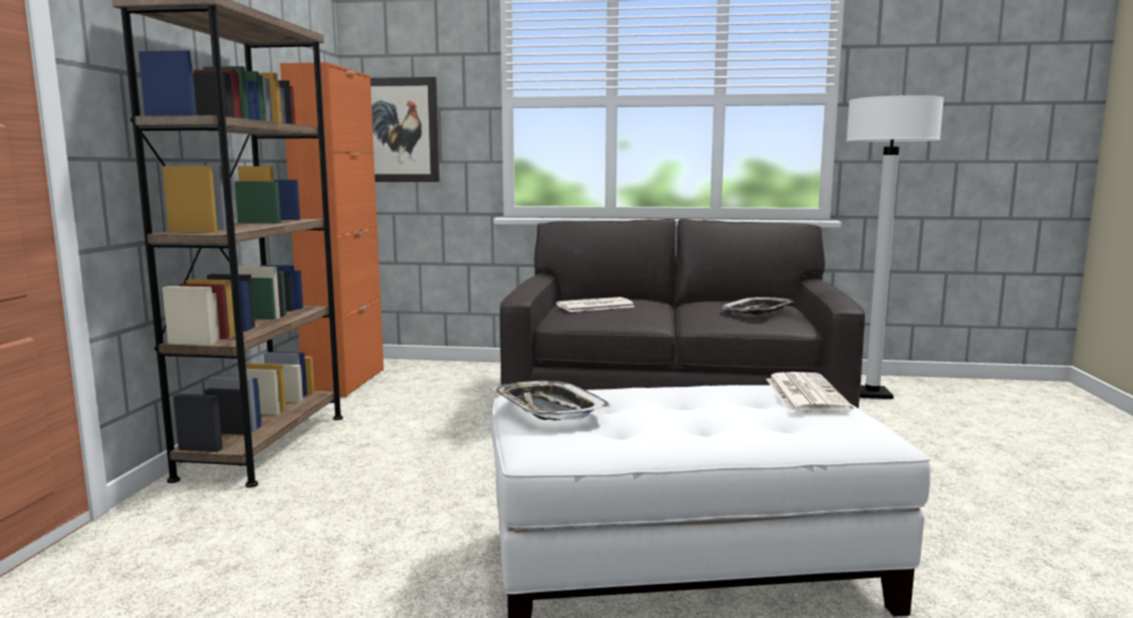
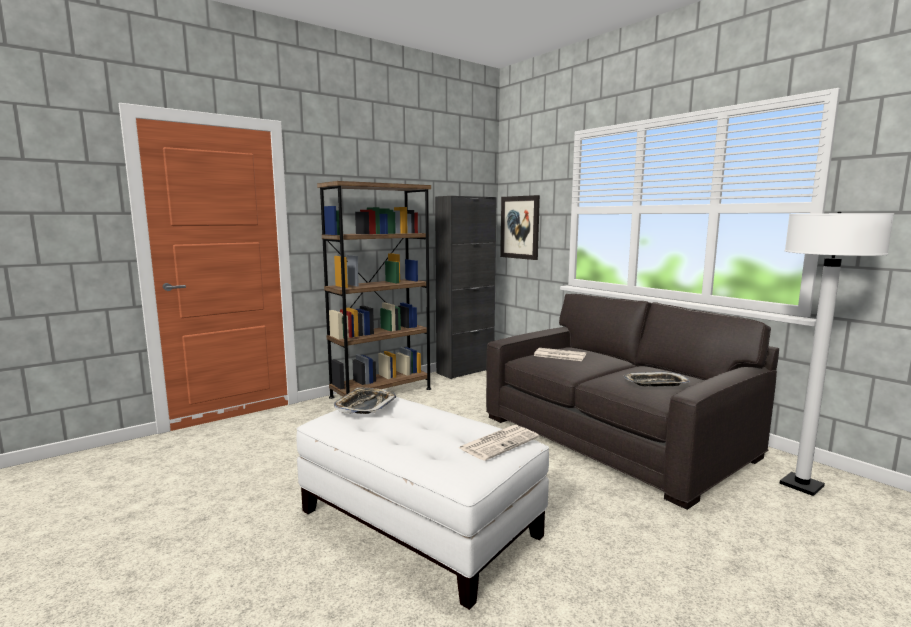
camera: 45 degrees right, 0 degrees up
orange cabinet [280,62,384,398] -> black cabinet [435,196,497,379]

